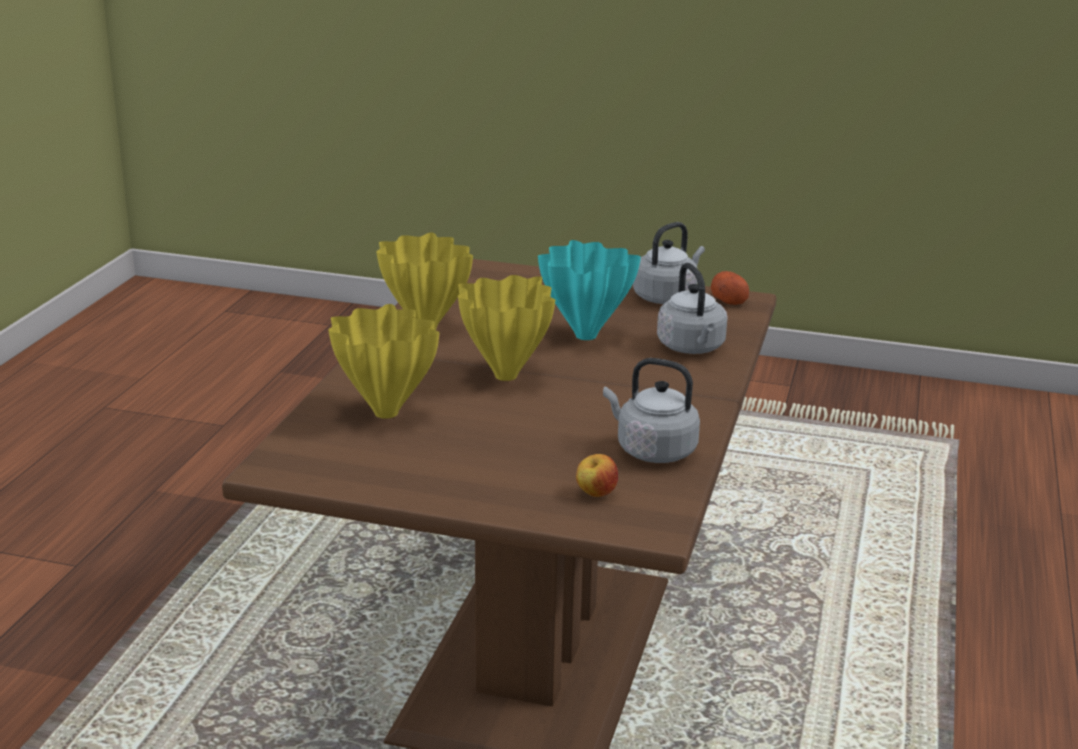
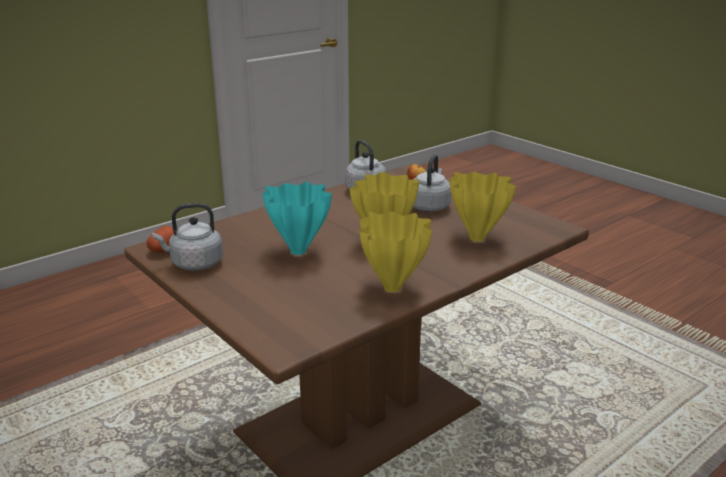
camera: 145 degrees left, 0 degrees up
grey kettle [657,263,728,354] -> grey kettle moved to [413,154,451,212]

